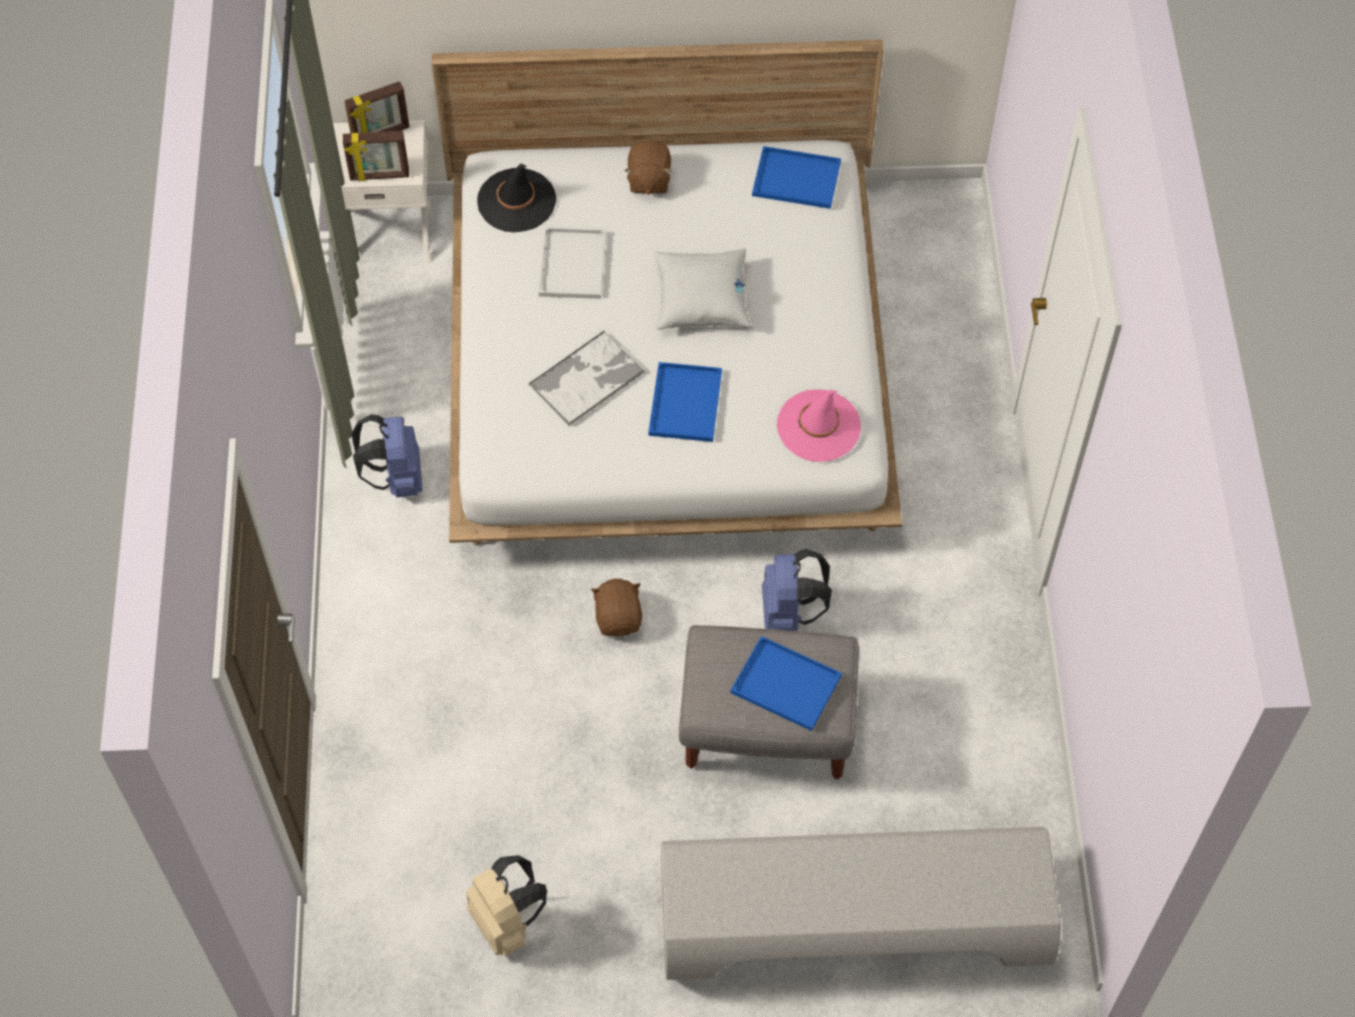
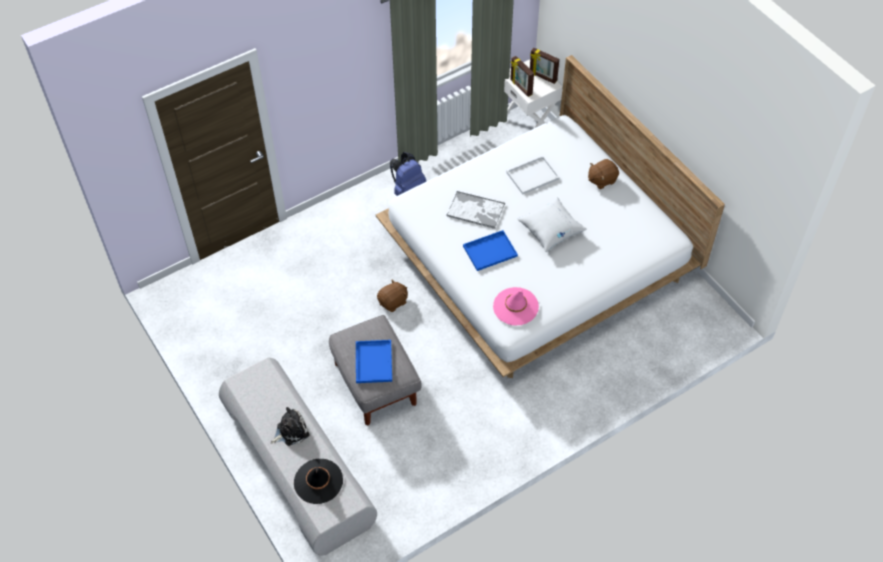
camera: 60 degrees right, 5 degrees down
beige backpack [466,855,547,957] -> none
black hat [477,164,556,232] -> black hat moved to [294,459,343,504]
blue tray [752,146,841,209] -> none
blue backpack [762,549,832,631] -> none
none -> plush toy [271,407,309,446]

